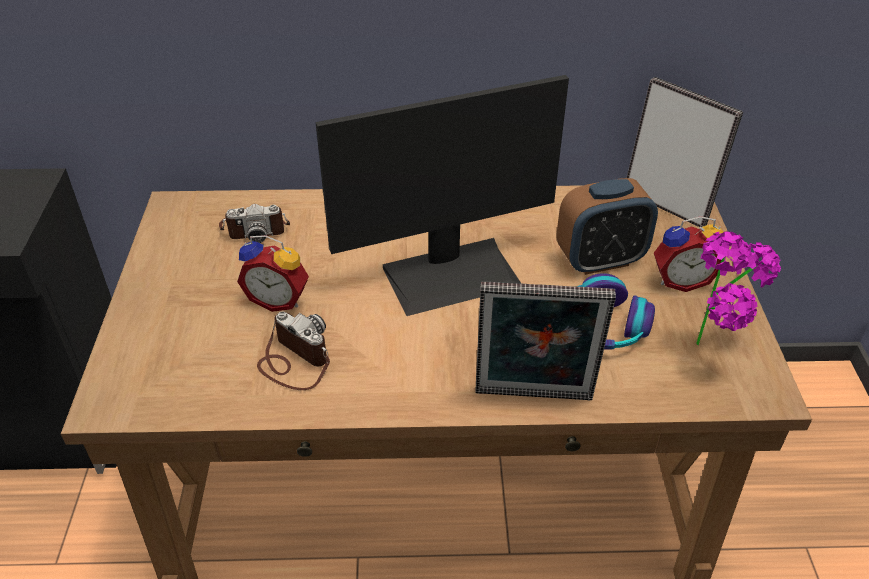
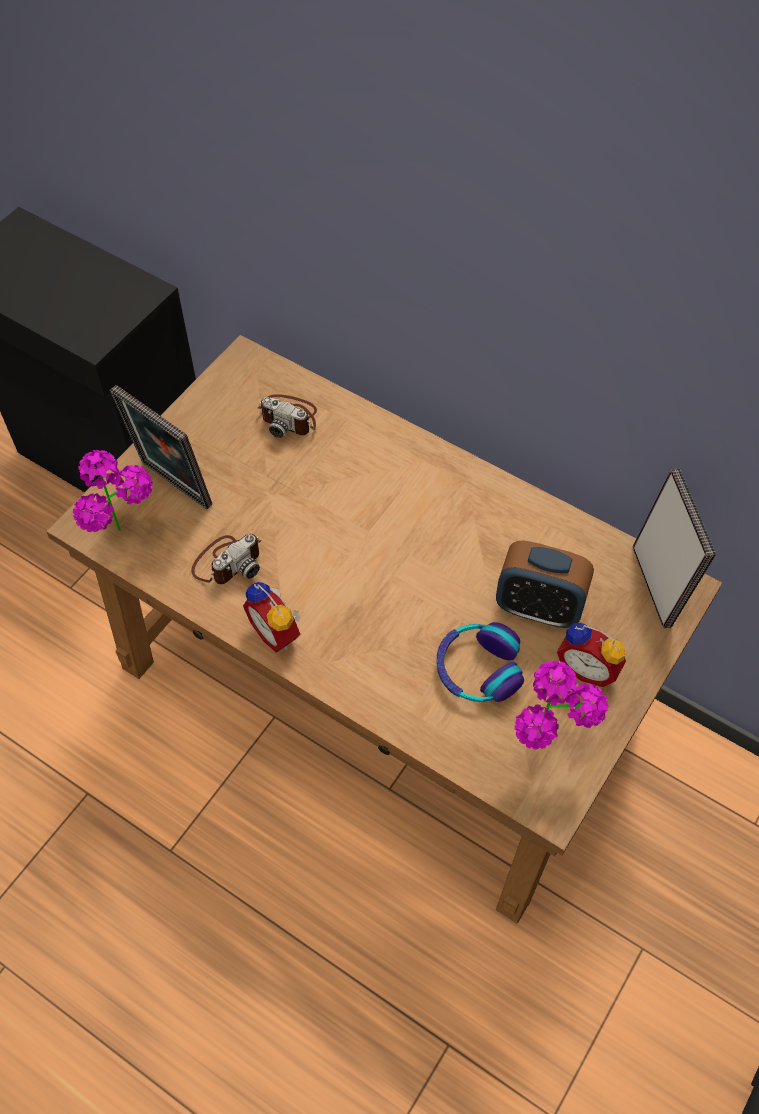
camera: 35 degrees right, 15 degrees up
alarm clock [237,235,309,312] -> alarm clock moved to [243,582,301,653]
camera [257,311,330,390] -> camera turned 60 degrees clockwise [191,534,261,584]
monitor [316,75,569,316] -> none
picture frame [475,282,616,400] -> picture frame moved to [110,385,212,509]
none -> potted plant [73,450,153,532]

